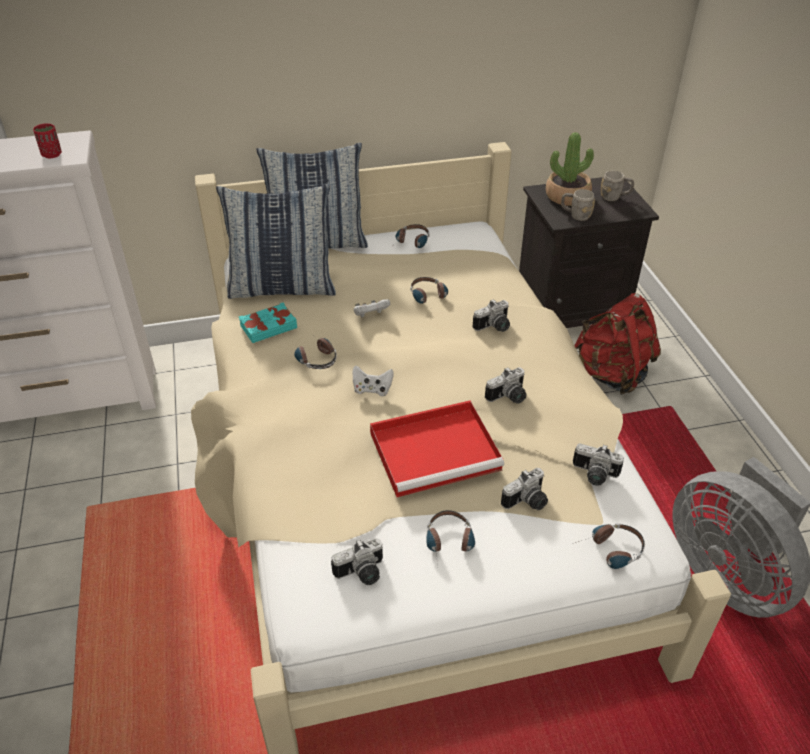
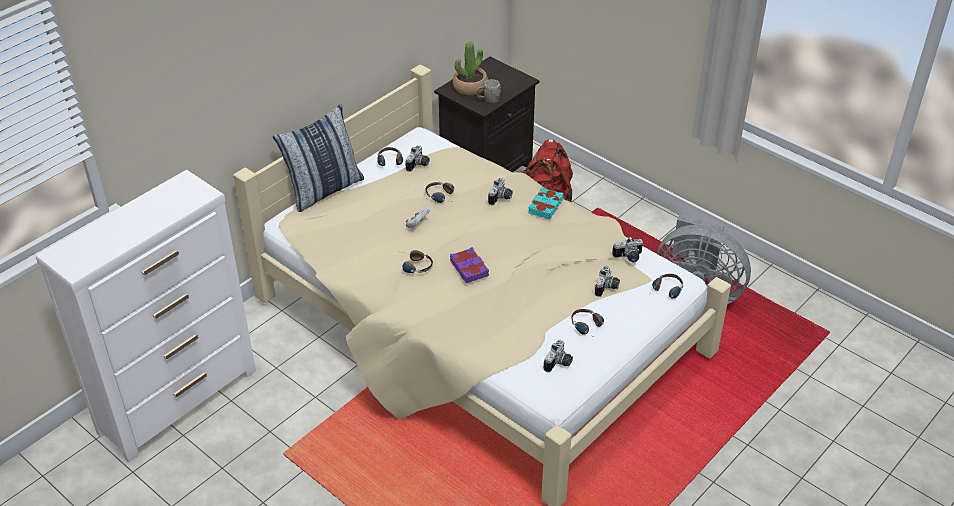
camera: 35 degrees left, 0 degrees up
red cup [33,123,62,158] -> none
pillow [216,184,336,299] -> none
turquoise book [239,303,297,343] -> turquoise book moved to [528,187,564,219]
white game controller [353,365,394,396] -> purple book [450,247,489,283]
red tray [370,400,504,497] -> none
camera [485,367,527,404] -> camera moved to [405,145,430,172]
grey mug [601,171,634,201] -> none

